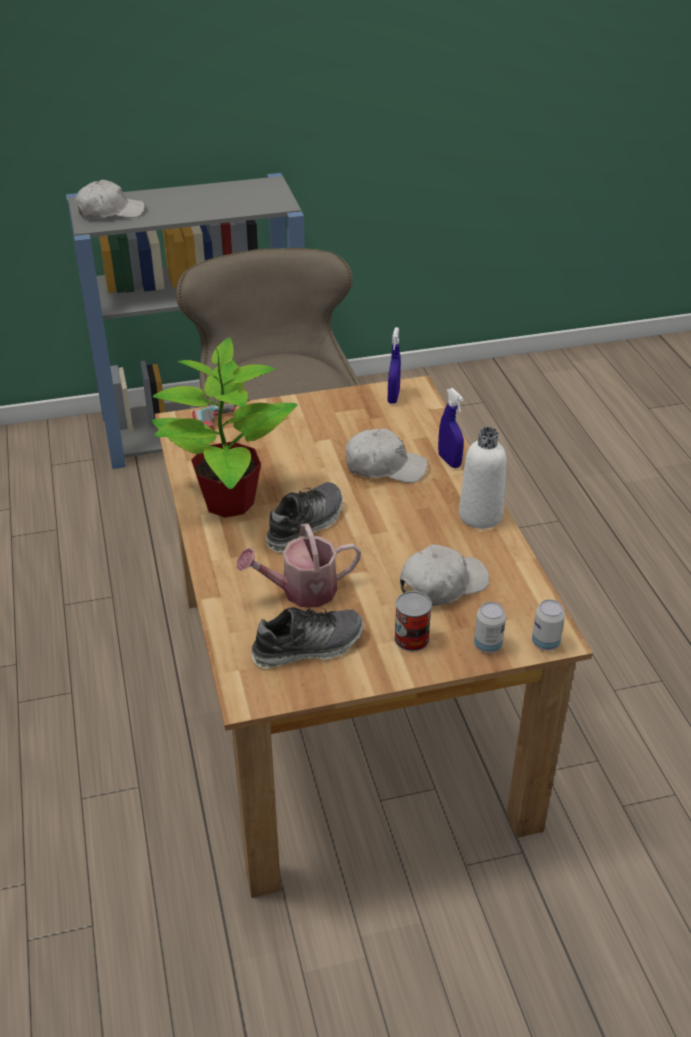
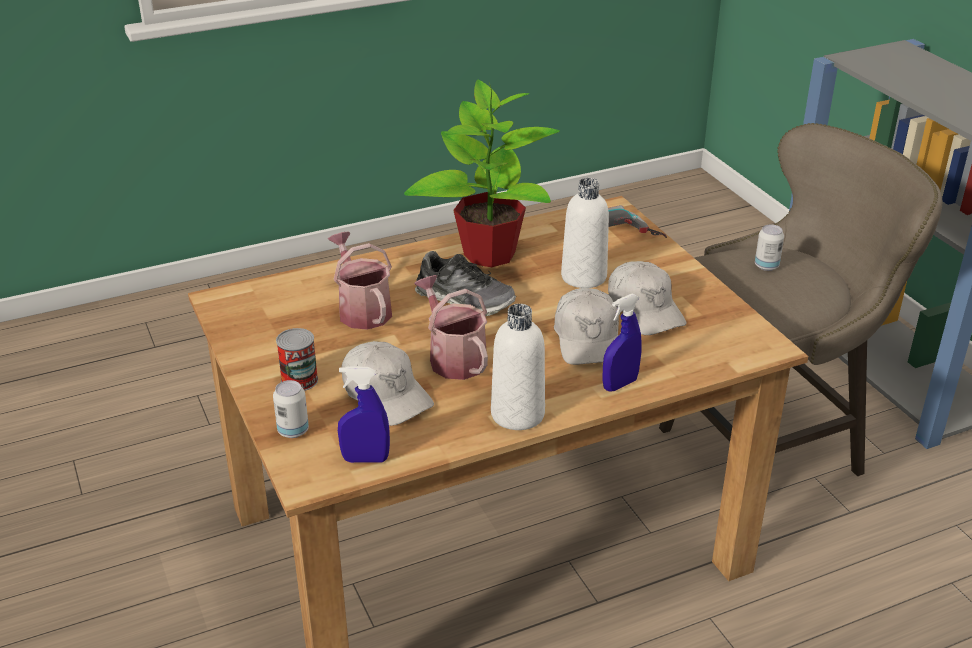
camera: 80 degrees right, 5 degrees down
white cap [76,180,145,218] -> white cap moved to [608,261,687,335]
shoe [251,607,364,668] -> none
blue spray bottle [388,327,401,404] -> blue spray bottle moved to [338,366,390,463]
can [532,599,565,650] -> can moved to [755,225,784,271]
none -> watering can [414,275,488,380]
none -> white bottle [561,178,609,288]

